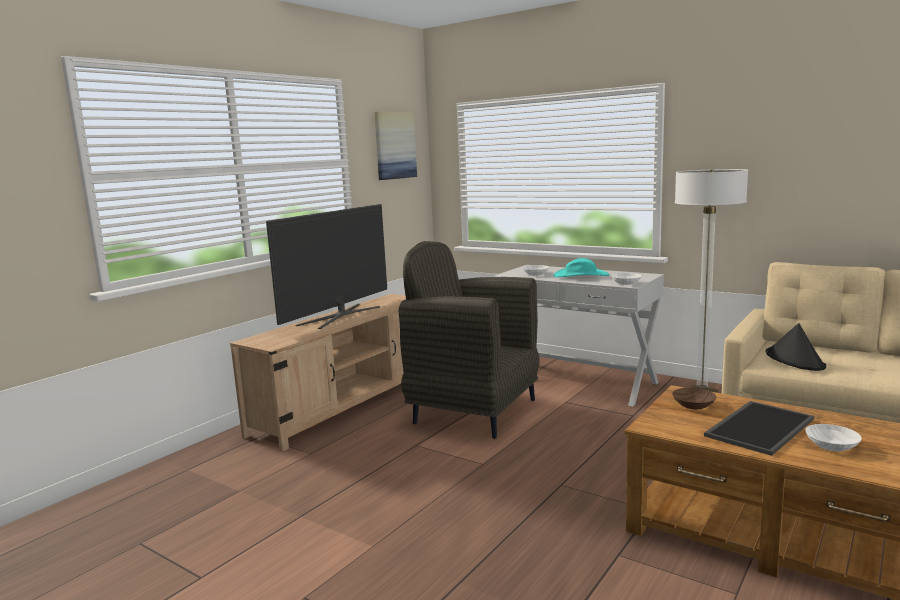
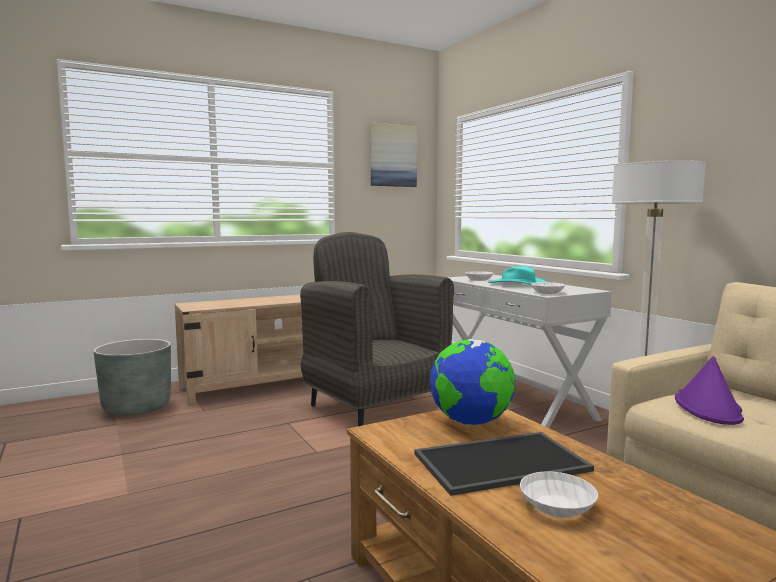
camera: 25 degrees right, 5 degrees down
television [266,204,387,329] -> none
brown bowl [672,388,716,409] -> globe [430,339,515,425]
black hat [765,323,826,371] -> purple hat [675,356,744,425]
none -> grey planter [94,339,171,416]

